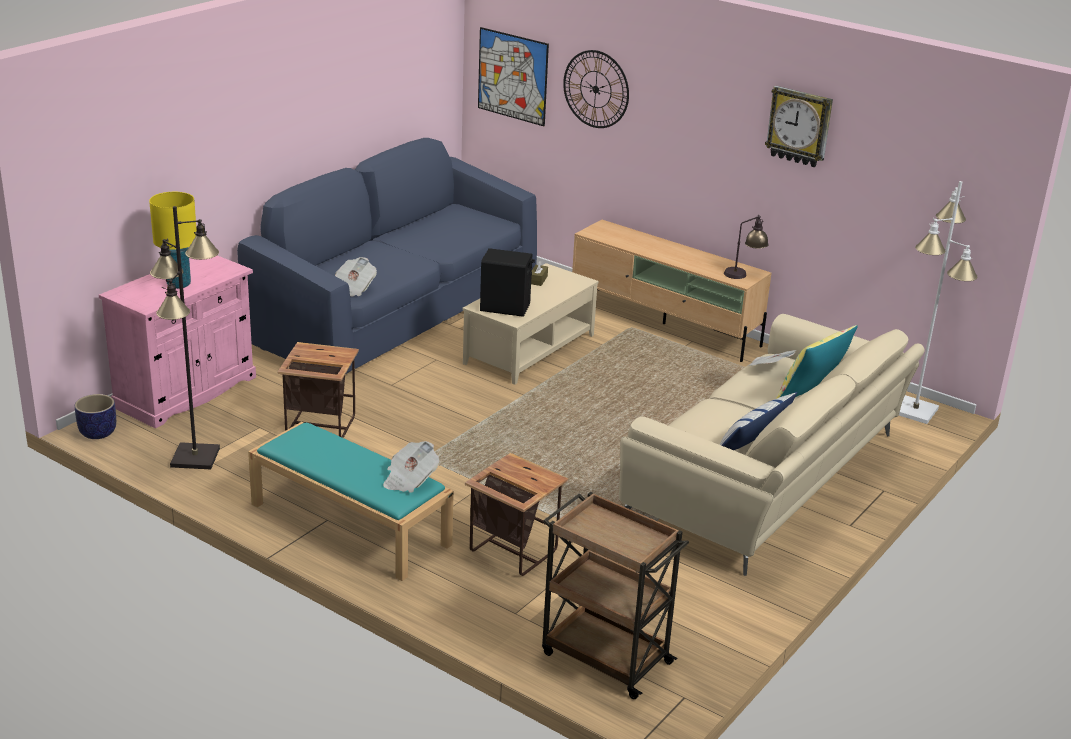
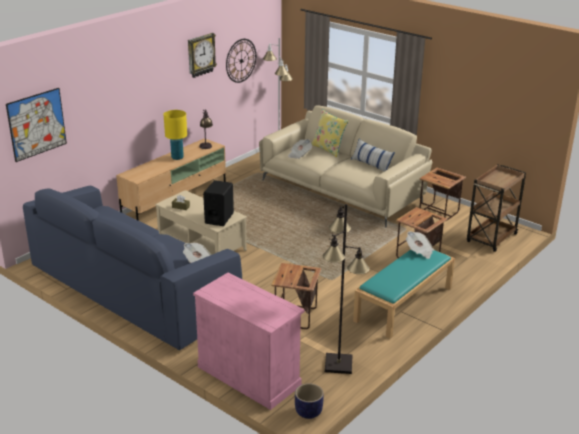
camera: 85 degrees left, 0 degrees up
yellow table lamp [149,192,197,289] -> yellow table lamp moved to [163,110,187,160]
wall clock [563,50,629,128] -> wall clock moved to [226,39,256,83]
none -> side table [419,168,466,221]

